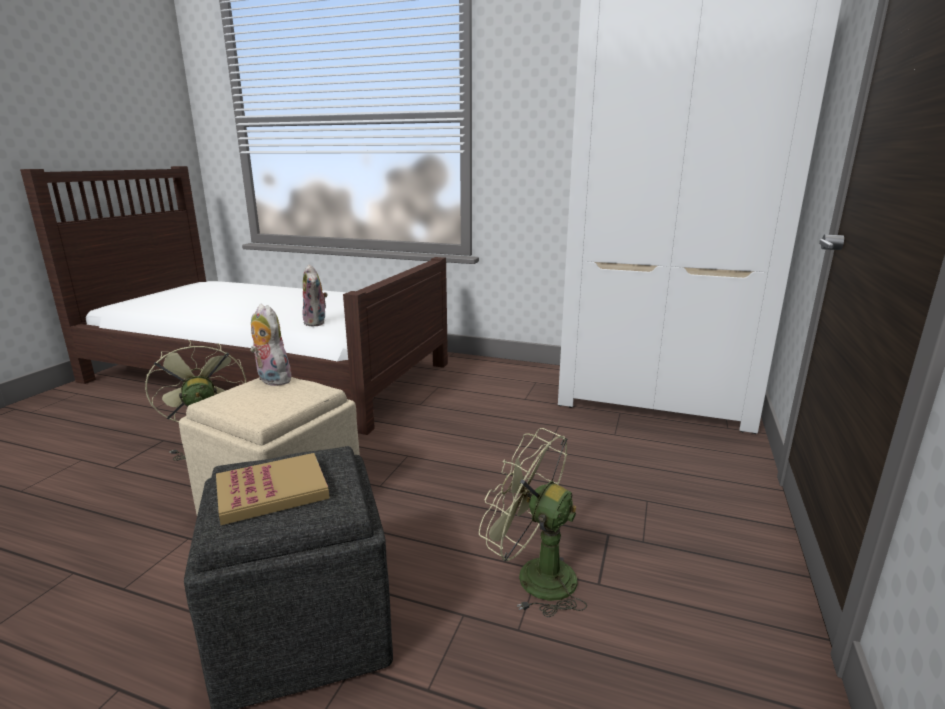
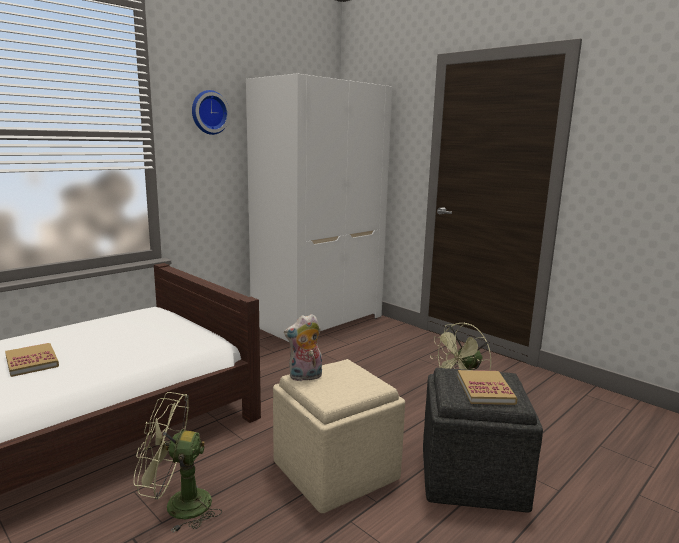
camera: 65 degrees left, 5 degrees down
plush toy [302,264,328,327] -> none
none -> book [5,343,59,377]
none -> wall clock [192,90,230,135]

